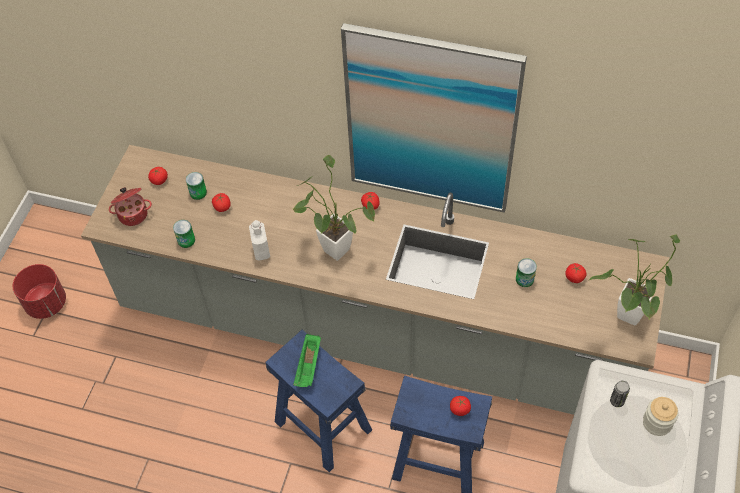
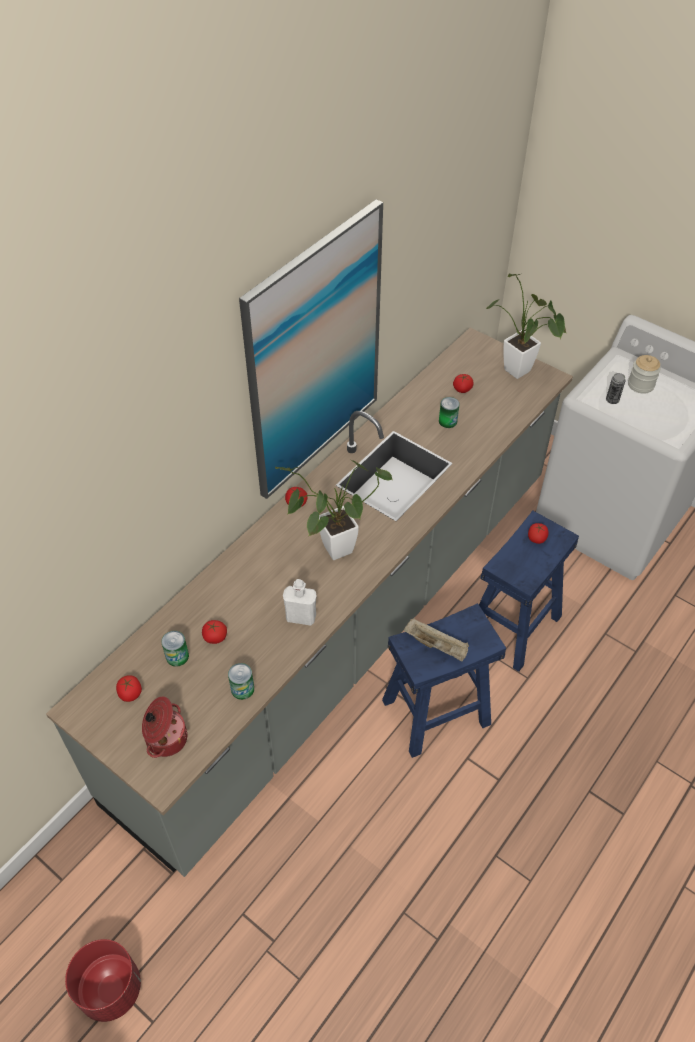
camera: 70 degrees left, 5 degrees down
green tray [293,334,321,387] -> beige tray [404,618,469,661]

